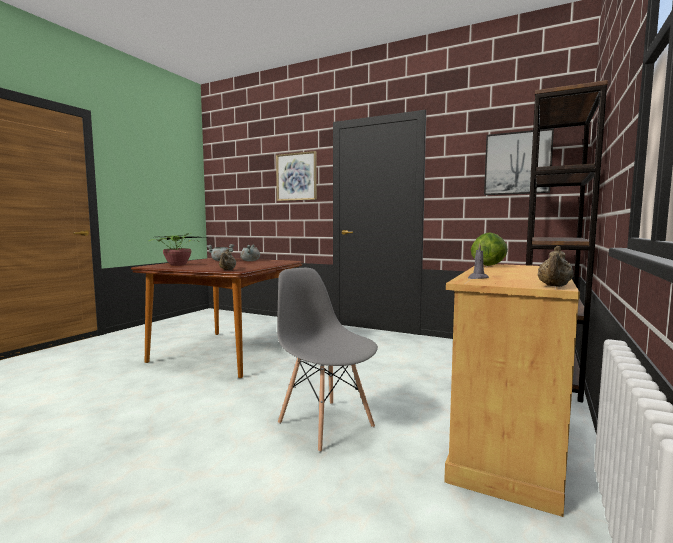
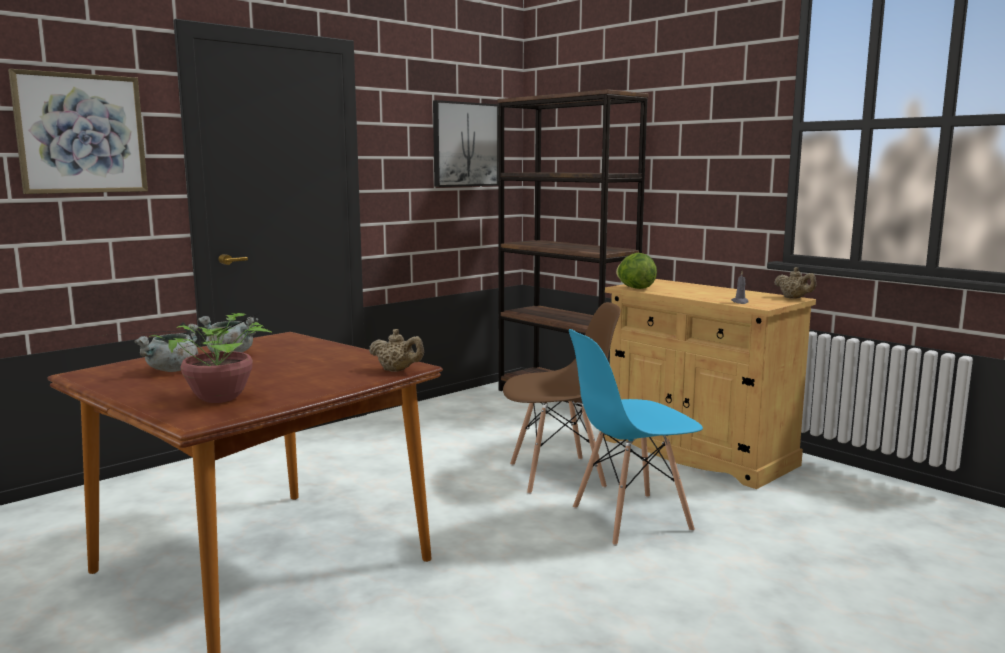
camera: 70 degrees left, 5 degrees up
grey chair [277,268,378,452] -> blue chair [569,329,703,546]
none -> brown chair [503,302,620,494]

